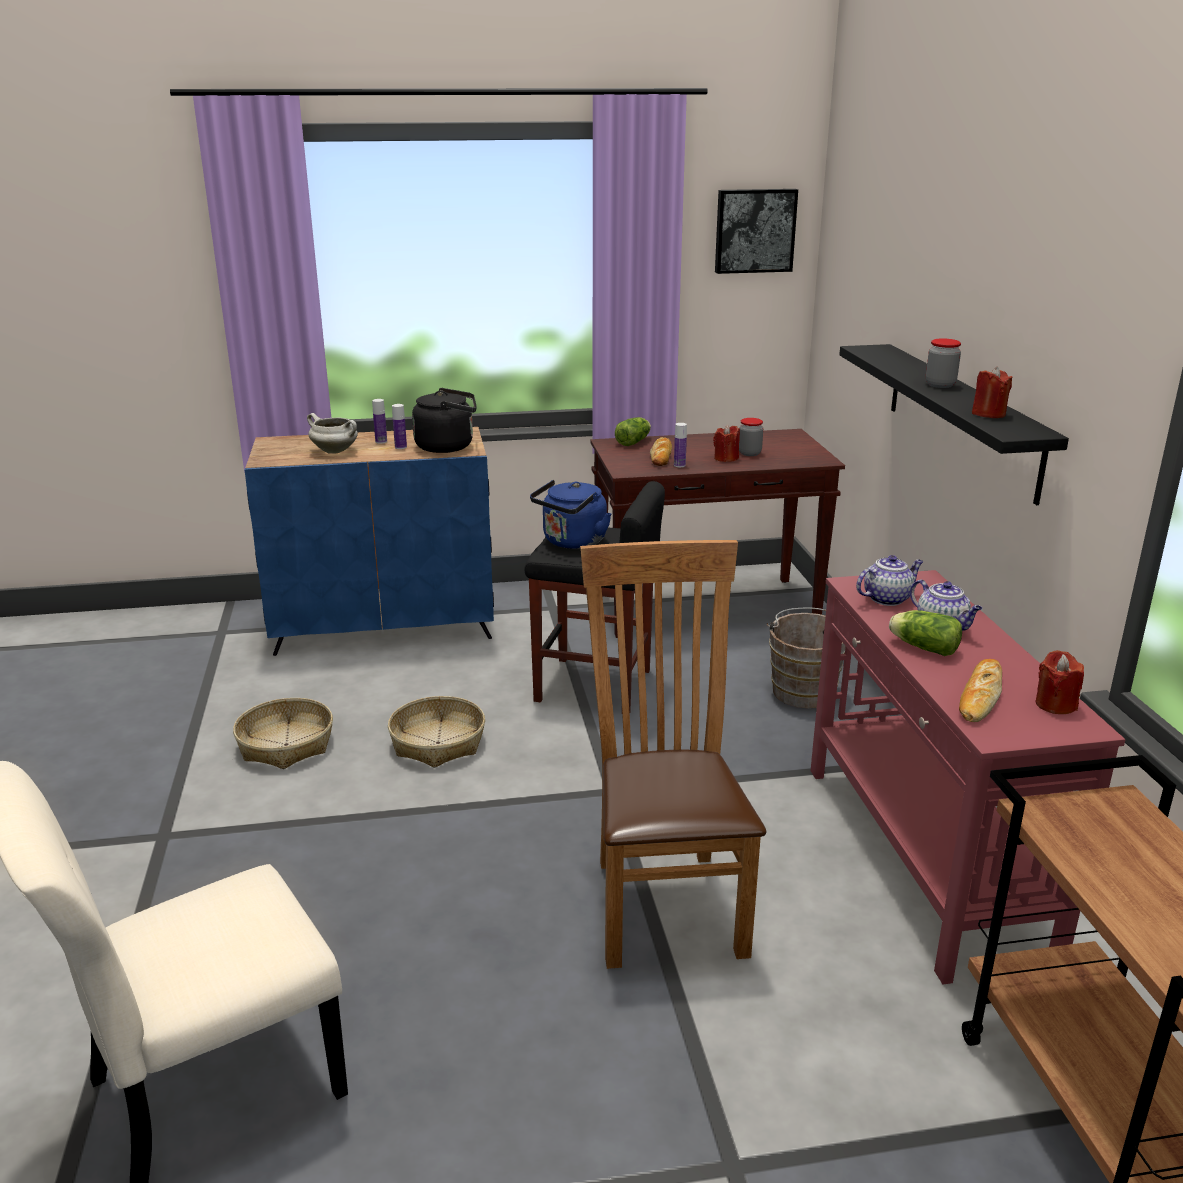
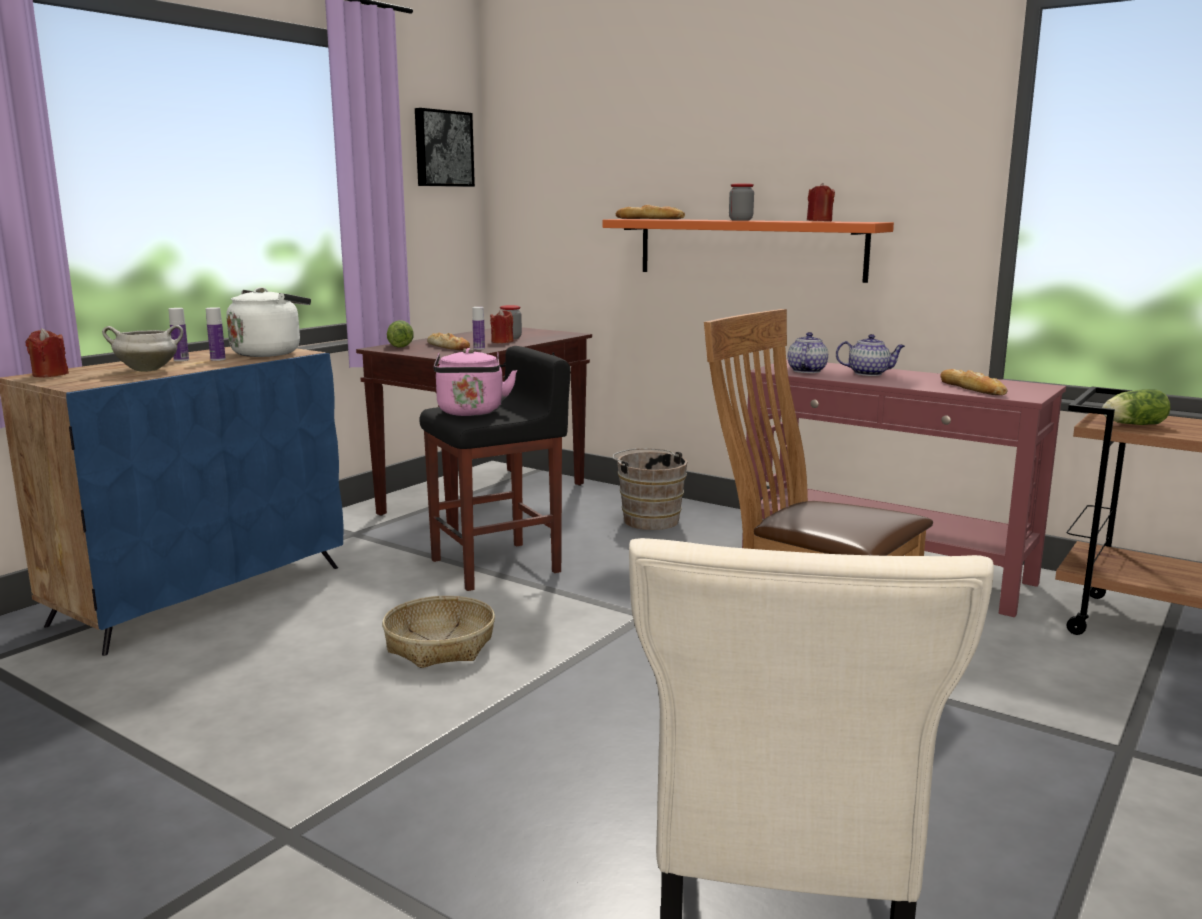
camera: 45 degrees left, 10 degrees down
basket [233,698,333,769] -> none
black kettle [412,388,477,453] -> white kettle [226,287,311,357]
blue kettle [530,480,611,549] -> pink kettle [434,348,517,416]
black shelf [839,344,1069,505] -> orange shelf [603,219,894,283]
lettuce [889,610,962,656] -> lettuce moved to [1102,389,1171,425]
red candle [1036,650,1084,714] -> red candle moved to [25,328,69,377]
none -> bread [616,205,685,219]

